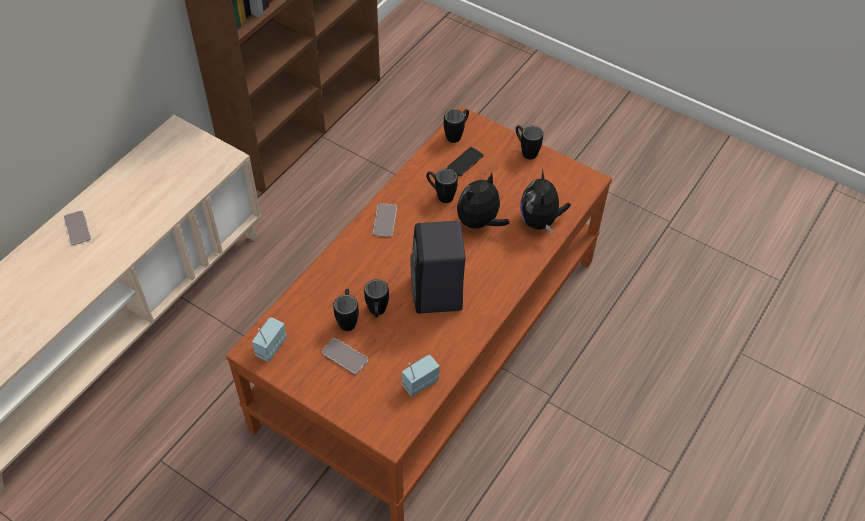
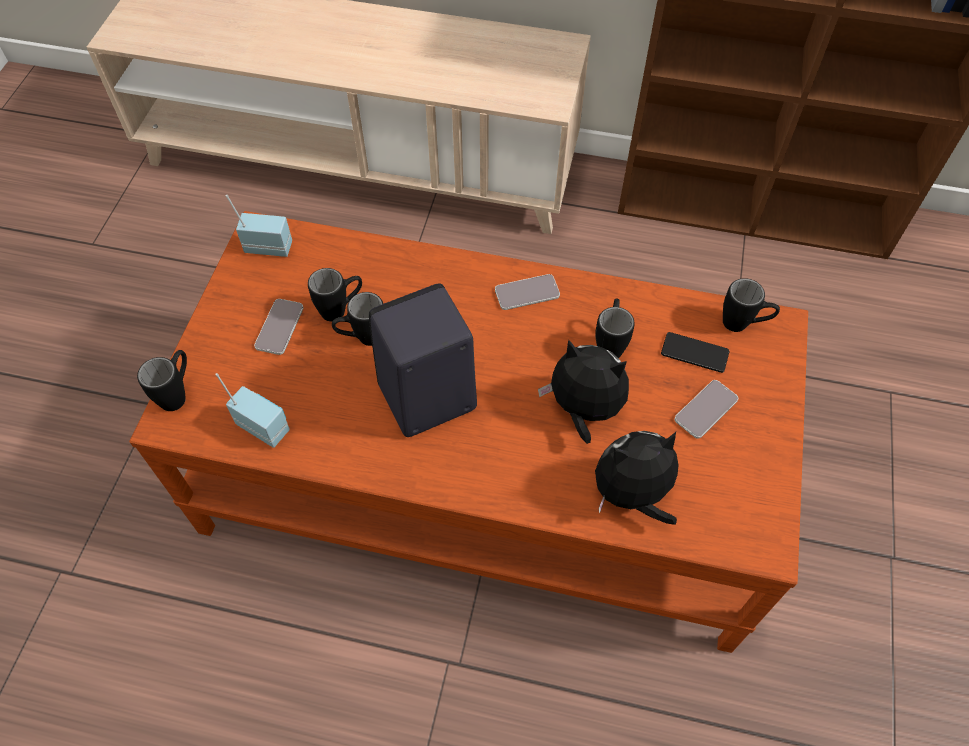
camera: 70 degrees right, 5 degrees up
phone [64,210,91,245] -> phone moved to [674,380,738,439]
black mug [516,125,543,160] -> black mug moved to [137,350,187,411]

